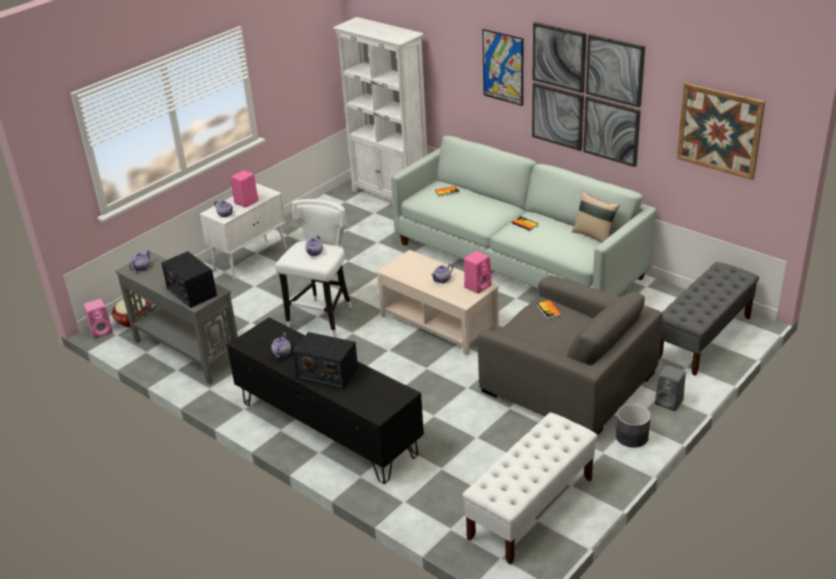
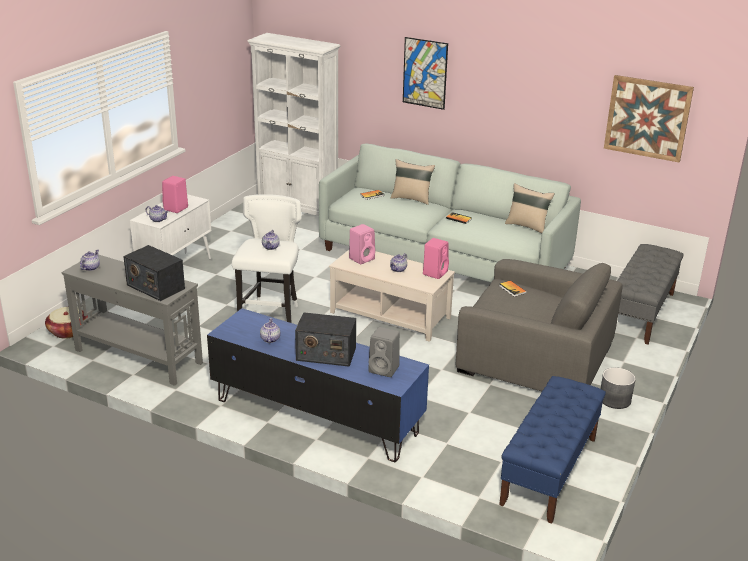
camera: 15 degrees left, 5 degrees down
pink speaker [84,299,113,338] -> pink speaker moved to [349,224,375,264]
black tv stand [227,317,424,484] -> blue tv stand [207,308,429,462]
white bench [462,412,598,565] -> blue bench [499,376,606,524]
picture [532,22,645,167] -> none
grey speaker [655,365,686,411] -> grey speaker moved to [368,327,400,377]
none -> beige pillow [391,159,435,205]

